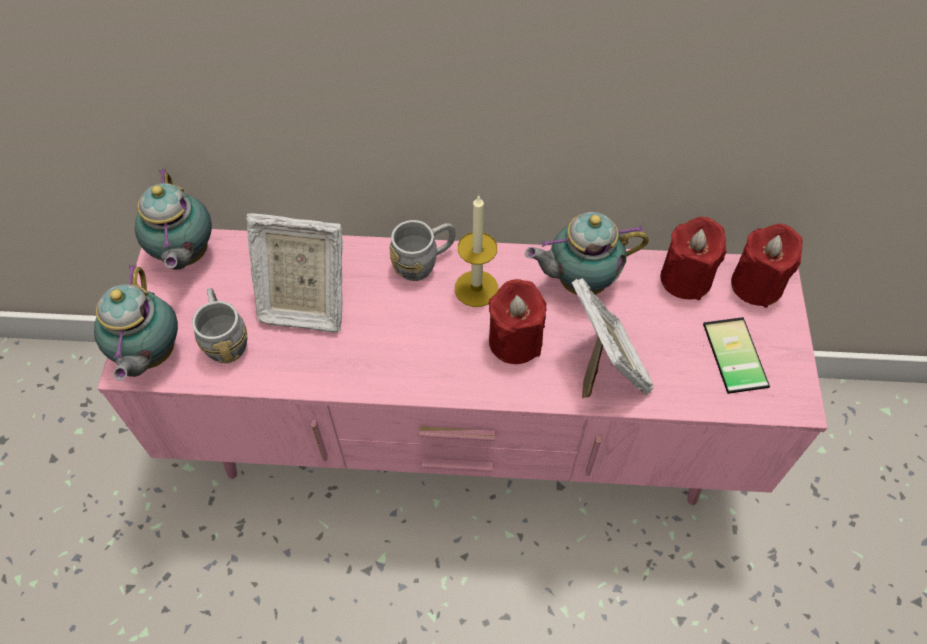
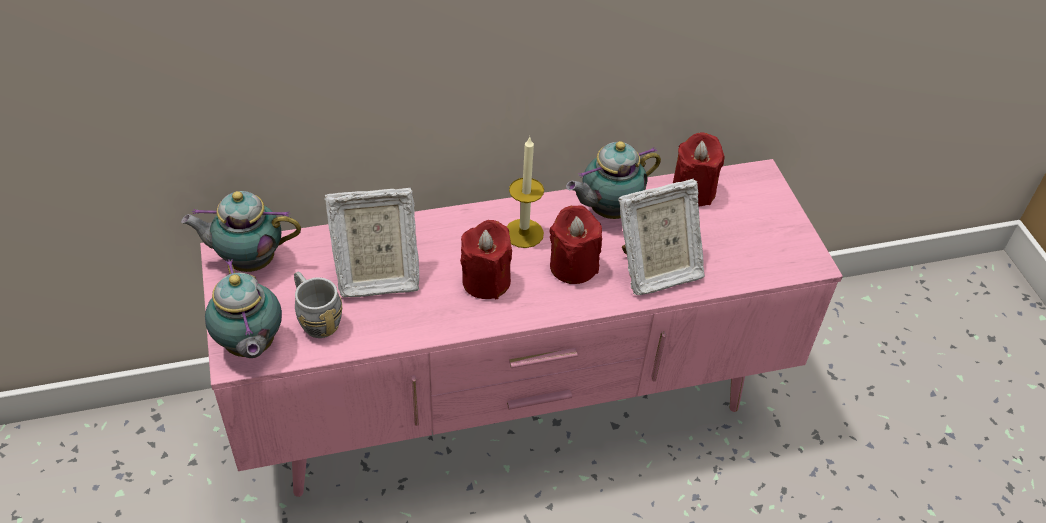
camera: 20 degrees left, 10 degrees down
teapot [135,168,212,270] -> teapot turned 120 degrees clockwise [181,191,301,272]
grey mug [389,220,455,281] -> none
picture frame [571,278,654,398] -> picture frame turned 105 degrees clockwise [618,179,705,295]
phone [703,317,770,394] -> none
red candle [731,224,803,308] -> red candle moved to [460,220,512,299]

